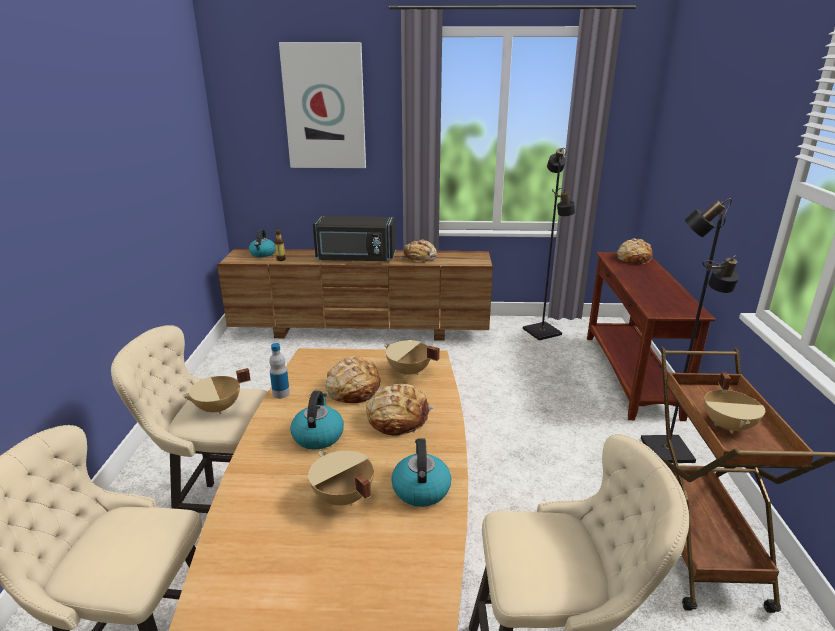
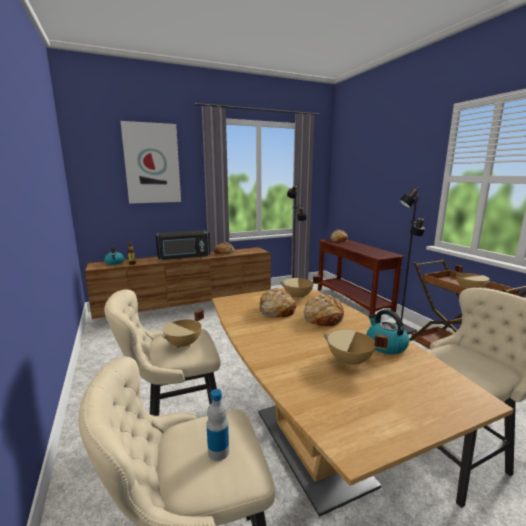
camera: 25 degrees left, 10 degrees down
bottle [269,343,290,399] -> bottle moved to [207,389,229,461]
kettle [290,391,344,449] -> none

